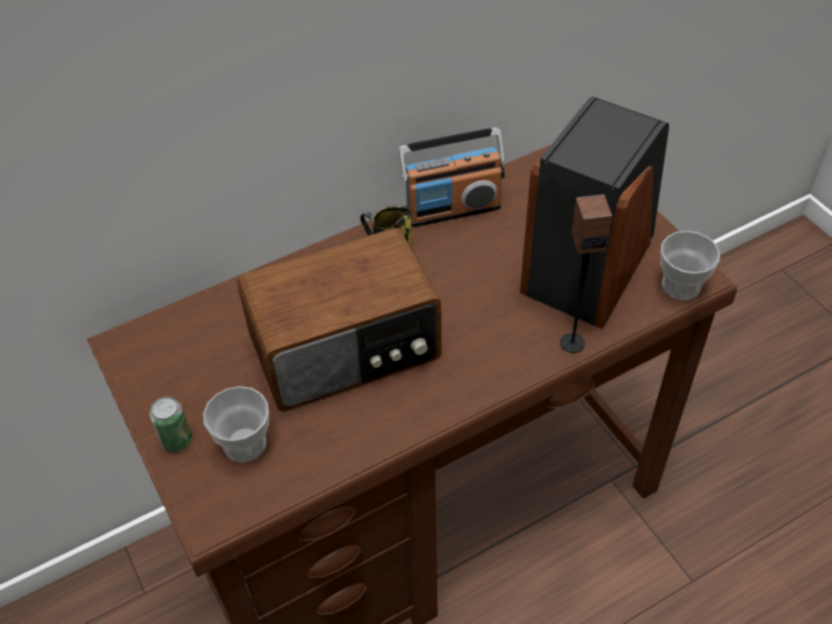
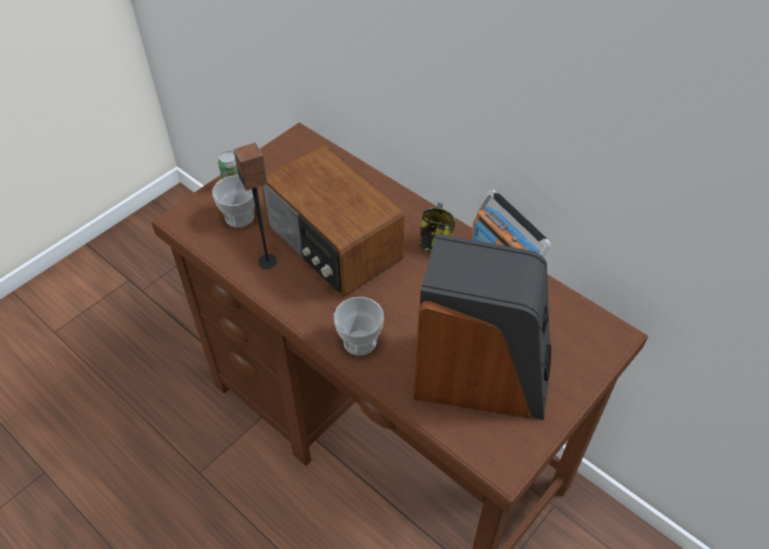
camera: 70 degrees right, 0 degrees up
speaker [560,194,612,353] -> speaker moved to [233,143,277,269]
cup [660,231,720,300] -> cup moved to [334,297,384,356]

